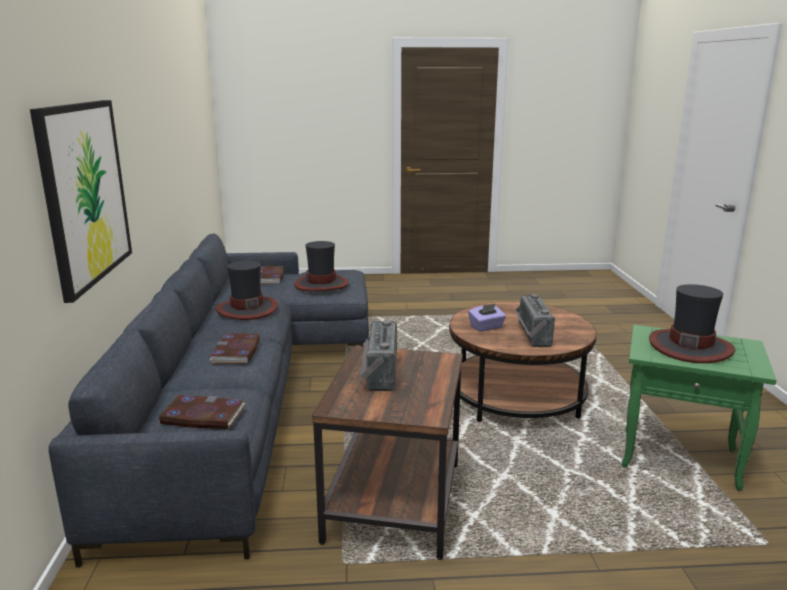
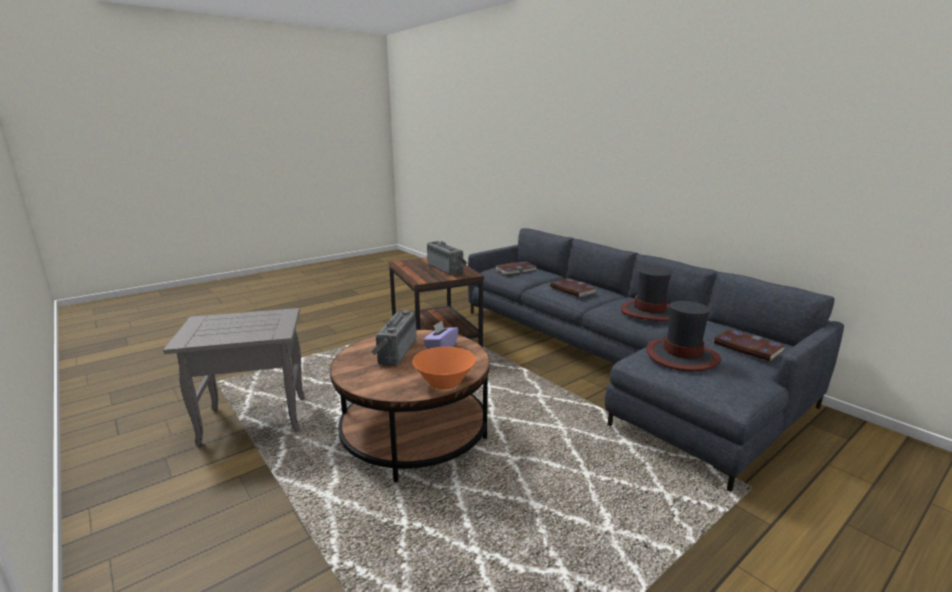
camera: 145 degrees right, 0 degrees up
picture [30,100,132,303] -> none
radio [515,294,555,347] -> radio turned 135 degrees counterclockwise [371,310,417,366]
green side table [622,325,777,491] -> grey side table [163,308,305,446]
hat [649,284,735,363] -> none
none -> orange bowl [412,347,476,389]

